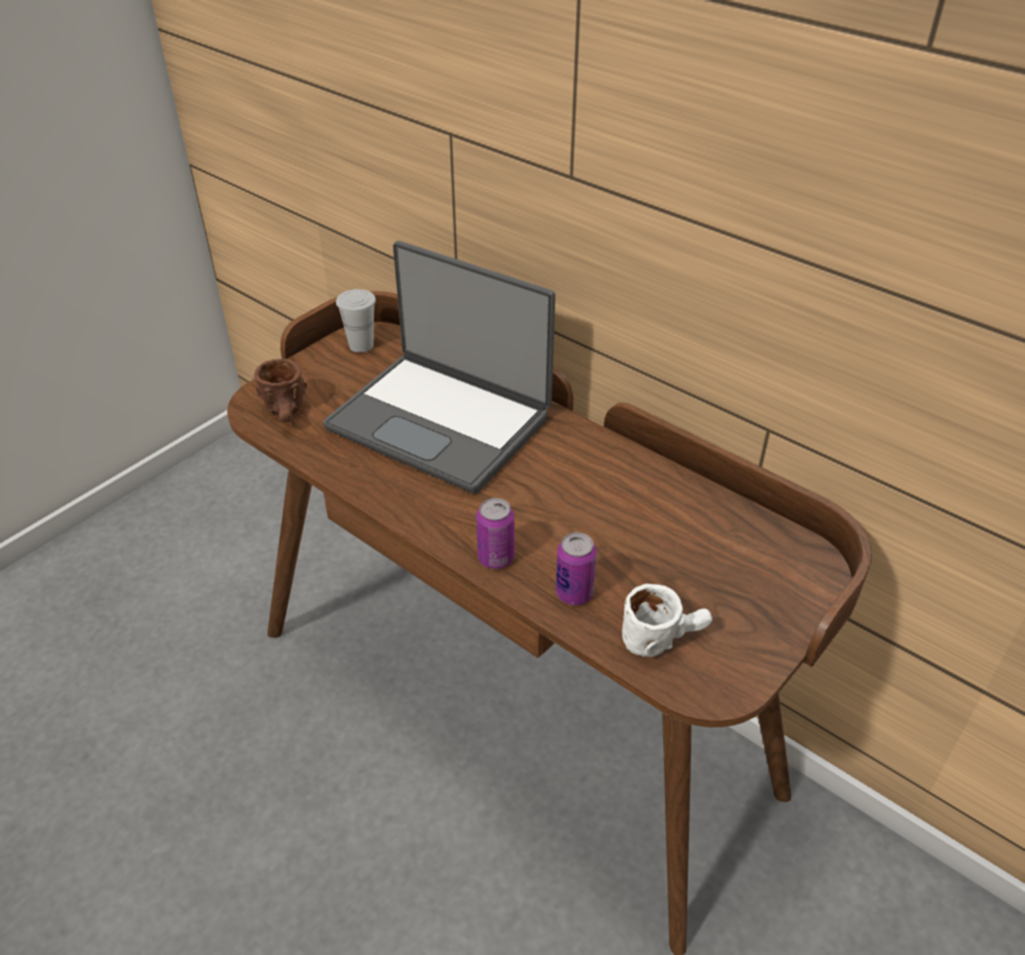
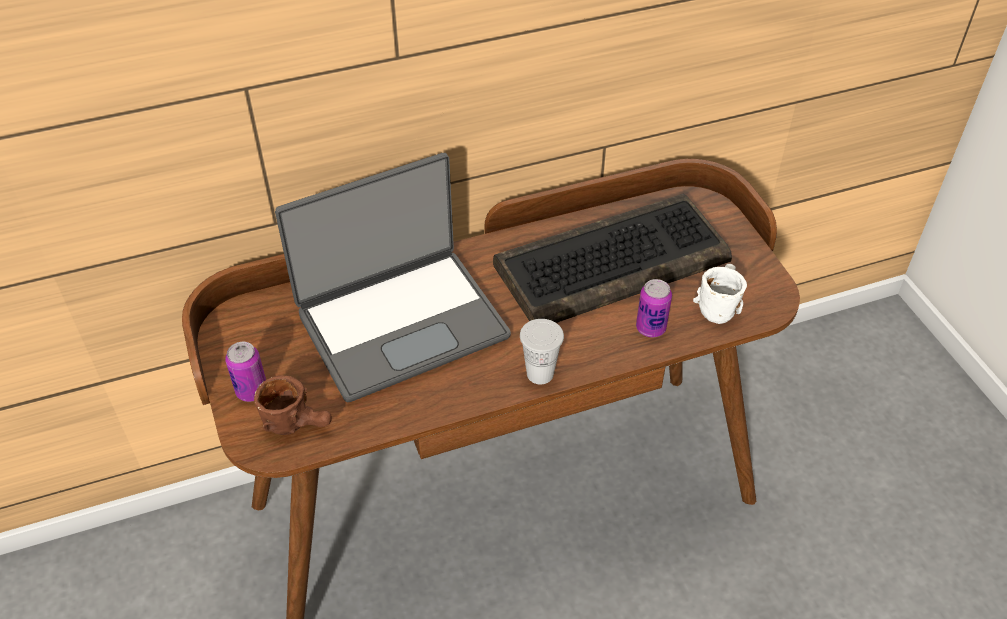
camera: 60 degrees left, 5 degrees up
white cup [336,289,376,353] -> white cup moved to [520,319,564,384]
can [476,498,514,569] -> can moved to [225,342,266,402]
none -> keyboard [493,194,732,323]

